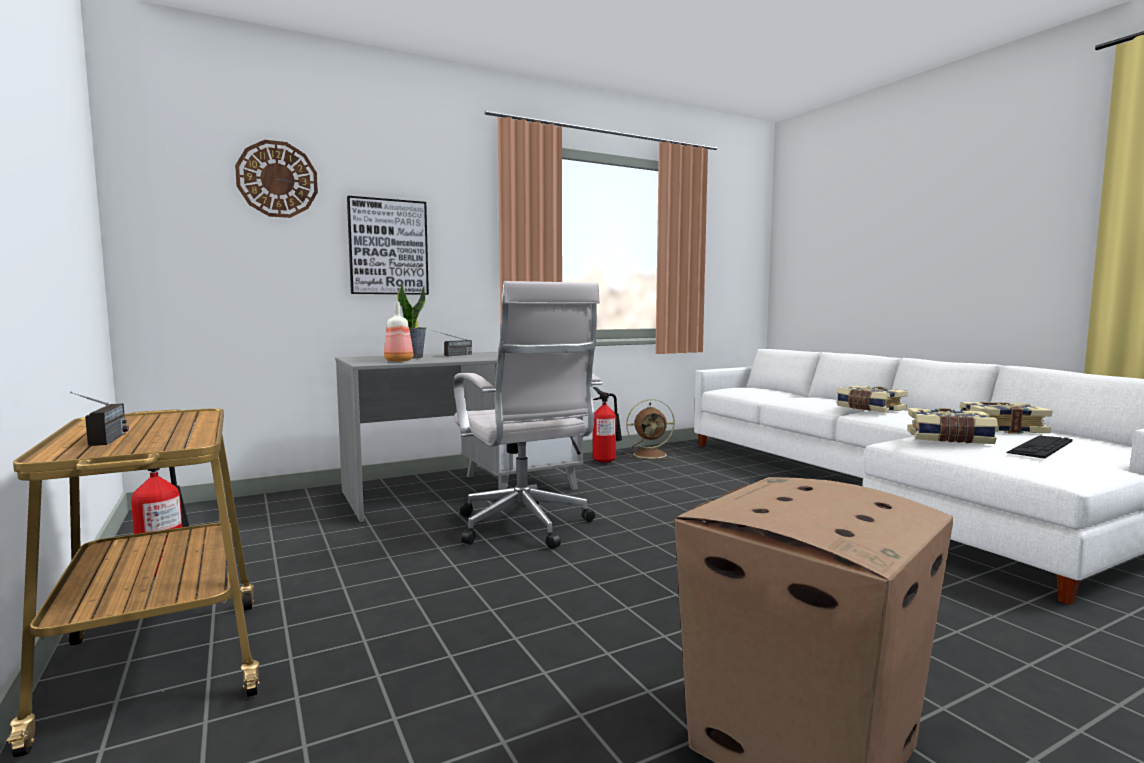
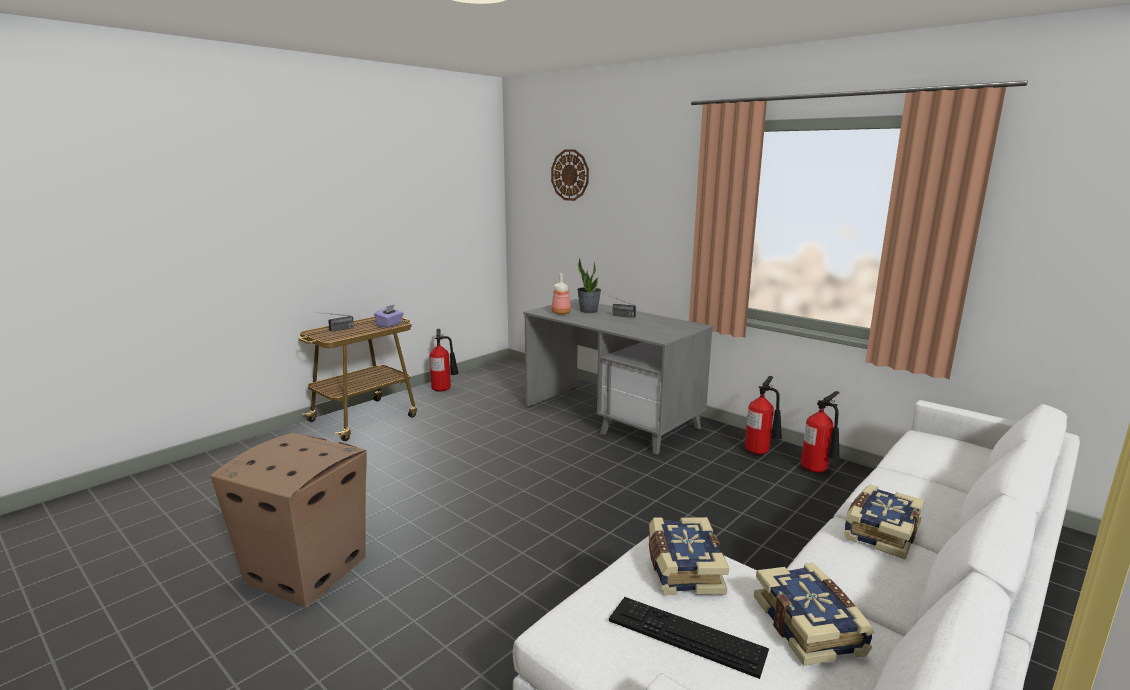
camera: 70 degrees right, 10 degrees up
picture [347,196,429,295] -> none
white office chair [453,281,602,549] -> none
brown fan [623,399,676,460] -> fire extinguisher [801,391,840,473]
none -> purple tissue box [374,304,404,328]

